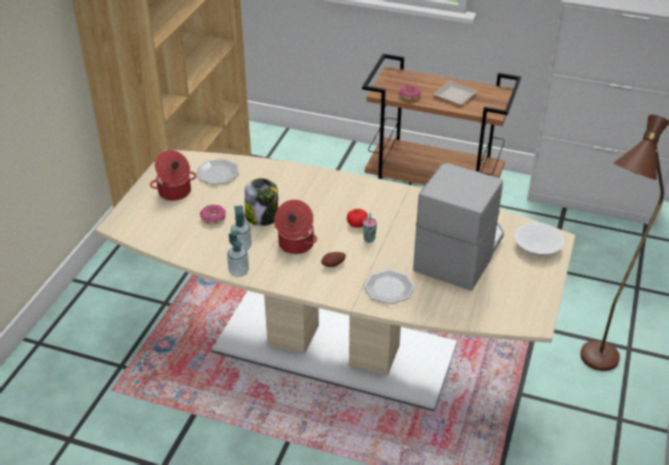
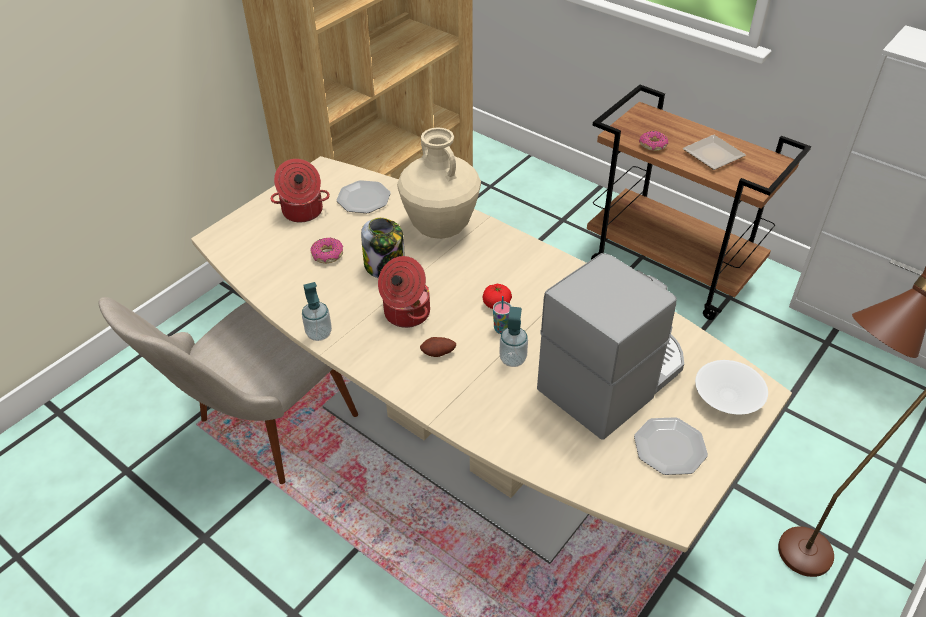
camera: 20 degrees right, 5 degrees up
soap dispenser [231,205,252,251] -> soap dispenser moved to [499,307,528,367]
plate [364,269,415,304] -> plate moved to [634,417,708,475]
none -> beige chair [99,297,358,484]
none -> beige vase [397,127,481,239]

